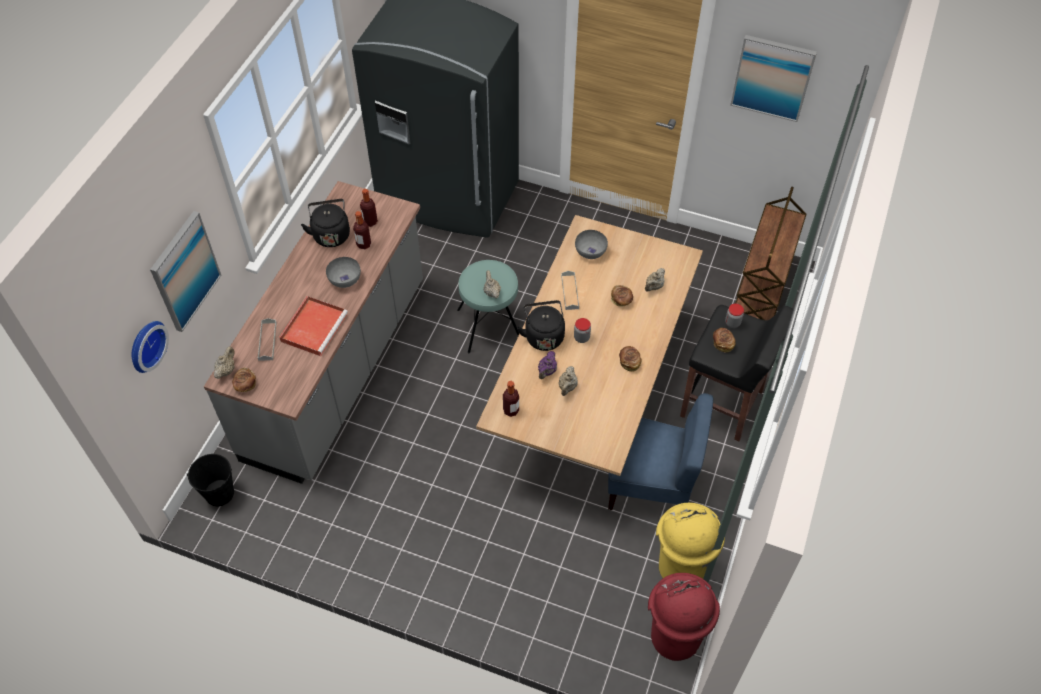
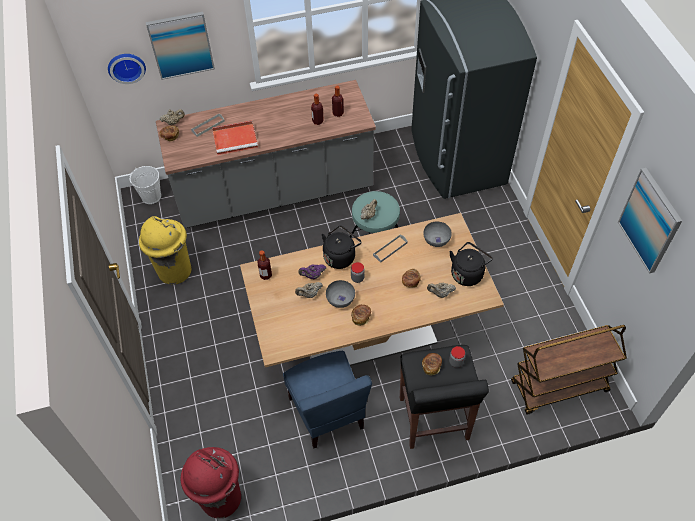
camera: 55 degrees right, 0 degrees up
black bucket [187,454,234,506] -> white bucket [129,166,161,204]
black kettle [301,199,350,247] -> black kettle moved to [450,242,493,286]
grey bowl [326,257,361,288] -> grey bowl moved to [326,280,355,308]
yellow trash can [656,503,725,579] -> yellow trash can moved to [139,216,191,284]

